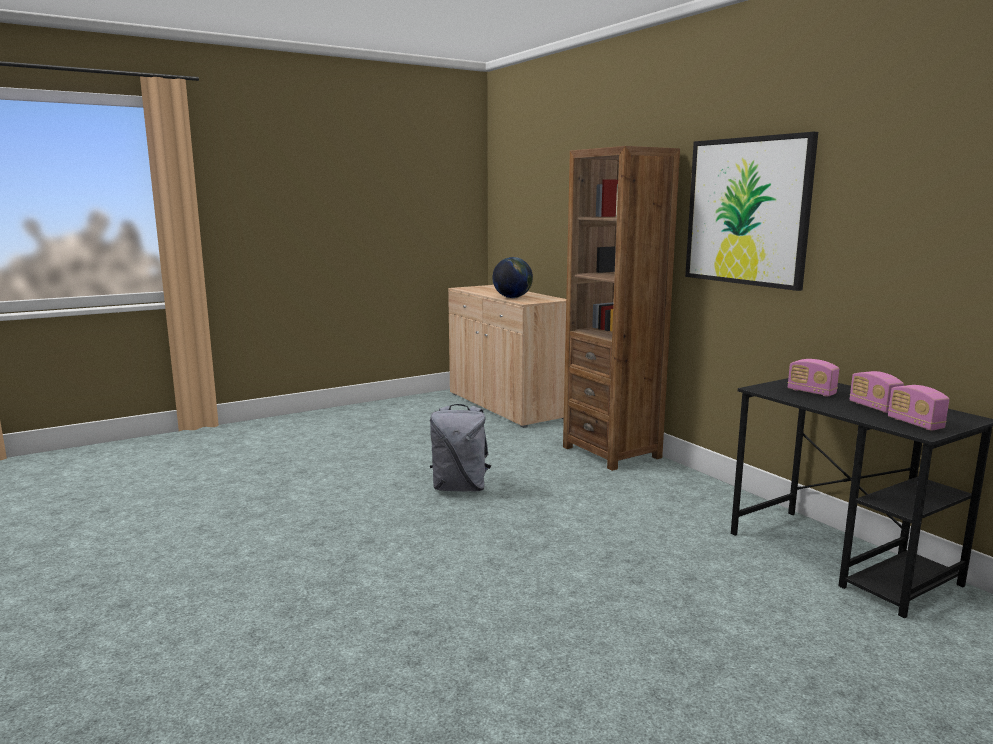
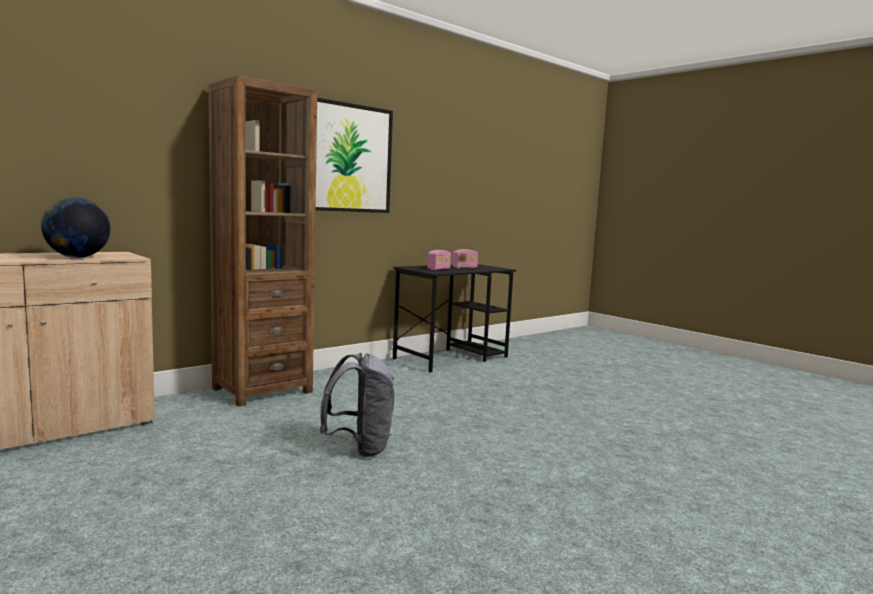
camera: 100 degrees left, 5 degrees down
radio [888,385,949,430] -> none

